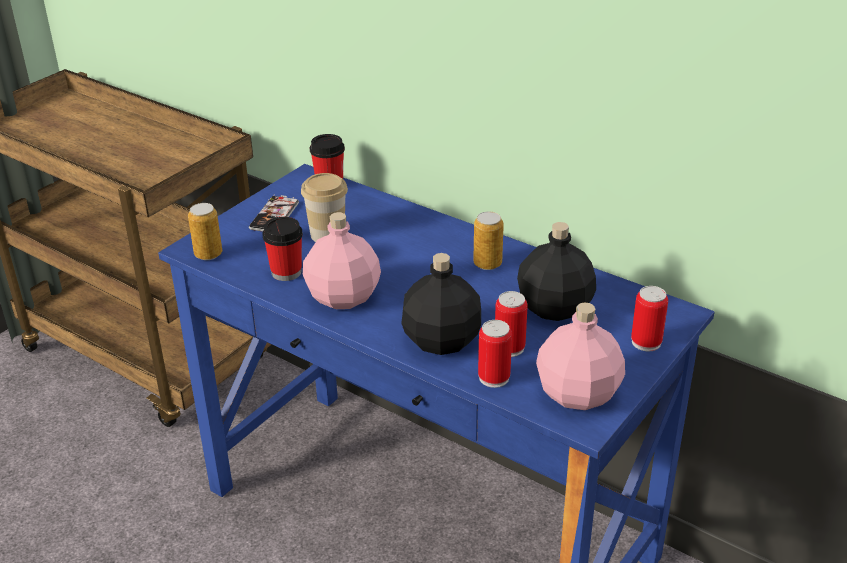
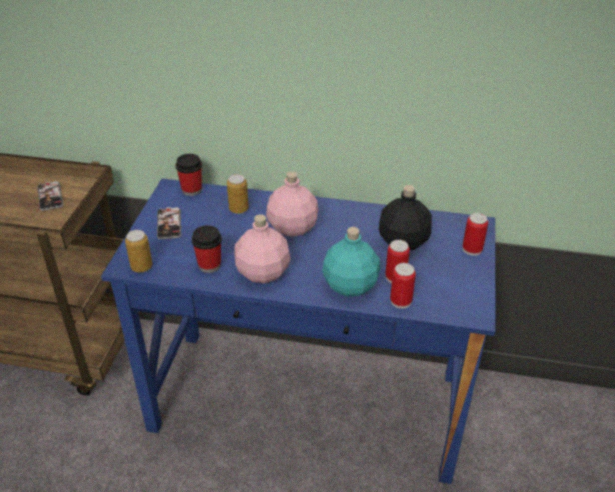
camera: 25 degrees left, 5 degrees up
cup [301,173,348,242] -> none
black bottle [401,253,481,355] -> turquoise bottle [322,227,380,296]
can [473,212,504,270] -> can moved to [227,174,249,214]
pink bottle [536,302,625,410] -> pink bottle moved to [266,171,318,237]
none -> phone [37,180,63,211]

